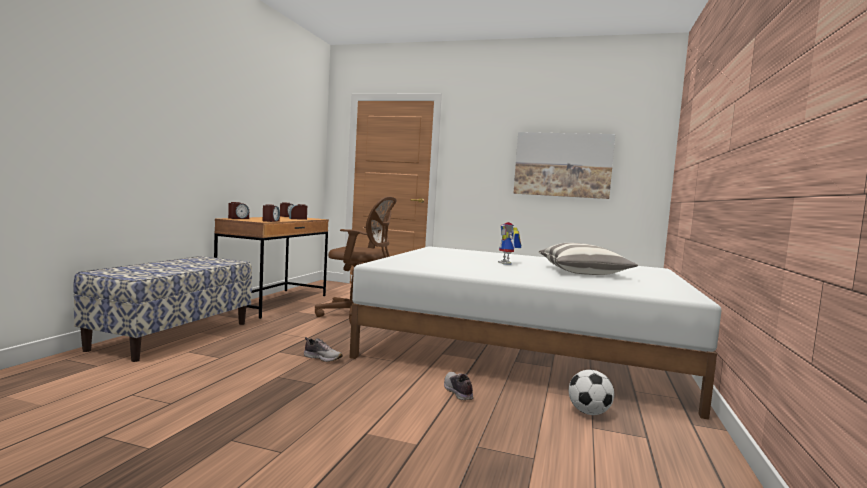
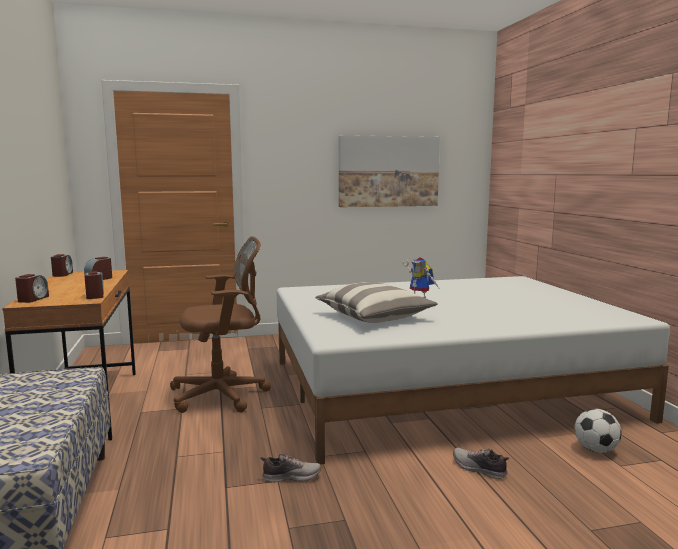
camera: 30 degrees left, 5 degrees up
pillow [538,243,638,275] -> pillow moved to [315,282,438,323]

